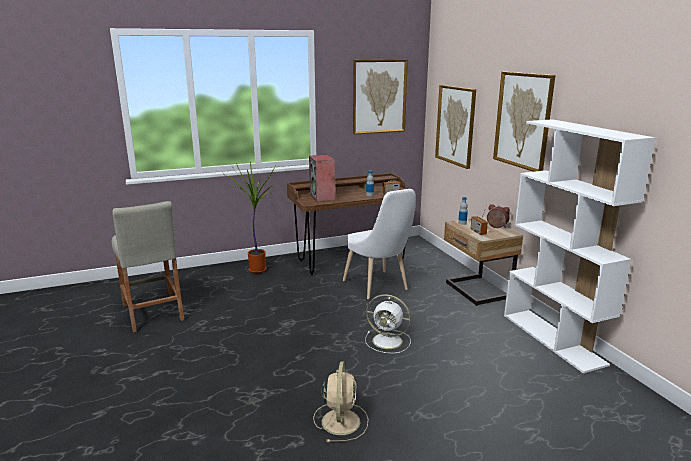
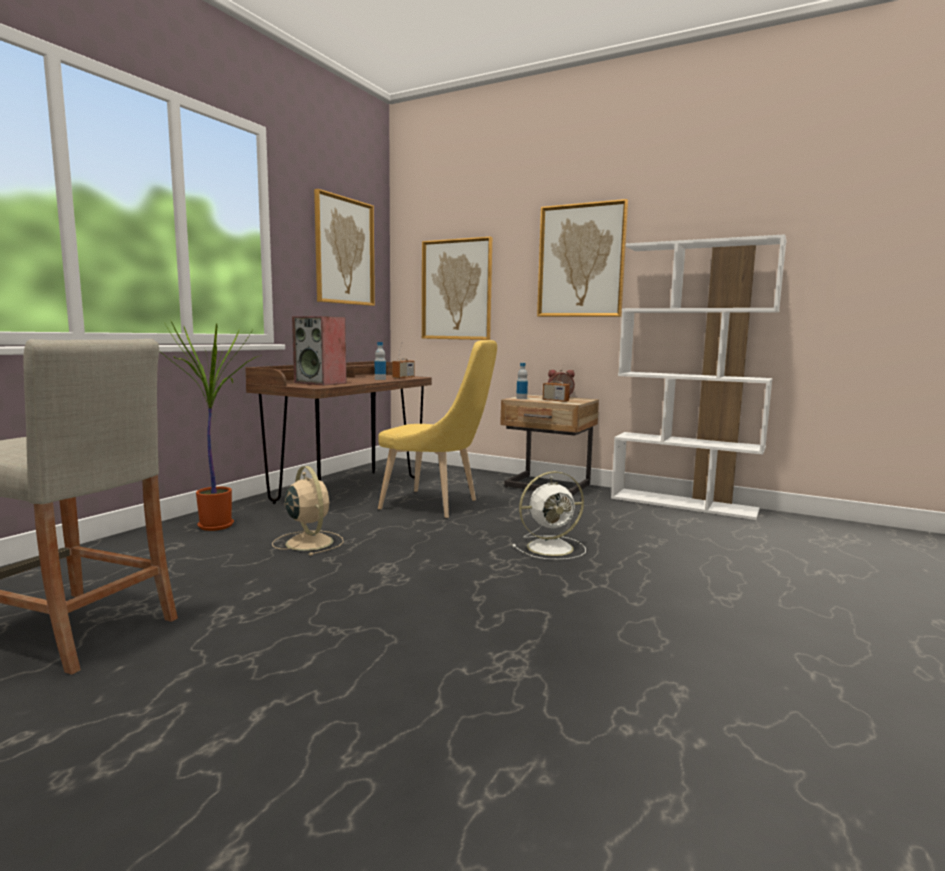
camera: 40 degrees left, 10 degrees down
beige fan [313,361,368,442] -> beige fan moved to [272,466,344,556]
white chair [343,189,416,299] -> yellow chair [378,340,497,518]

